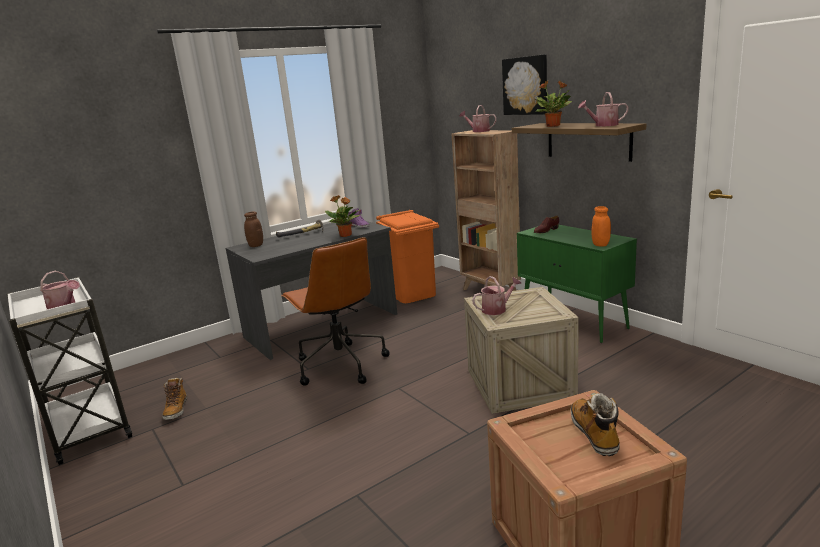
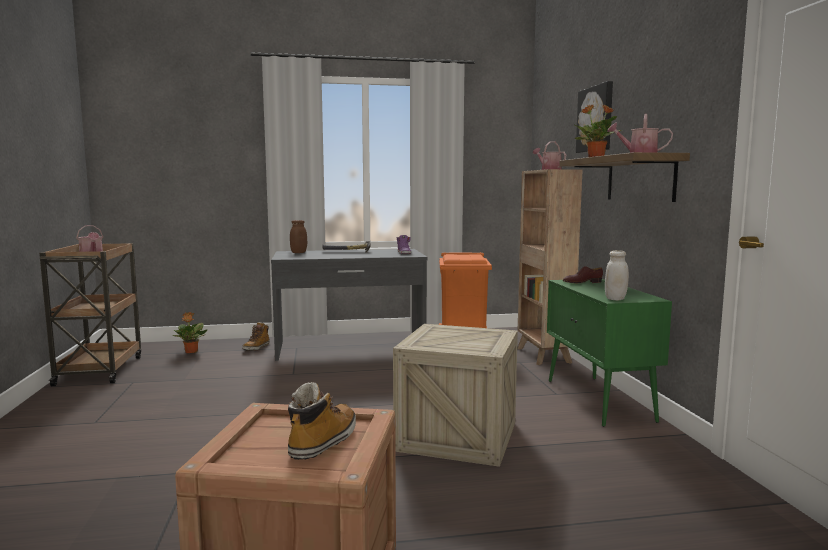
camera: 25 degrees right, 10 degrees down
white cart [6,277,132,465] -> brown cart [39,243,141,386]
boot [162,378,187,420] -> boot moved to [242,322,270,351]
brown office chair [281,237,390,386] -> none
potted plant [325,195,361,237] -> potted plant moved to [173,312,207,353]
watering can [472,276,521,315] -> none
orange jar [592,206,611,247] -> white jar [605,250,629,301]

